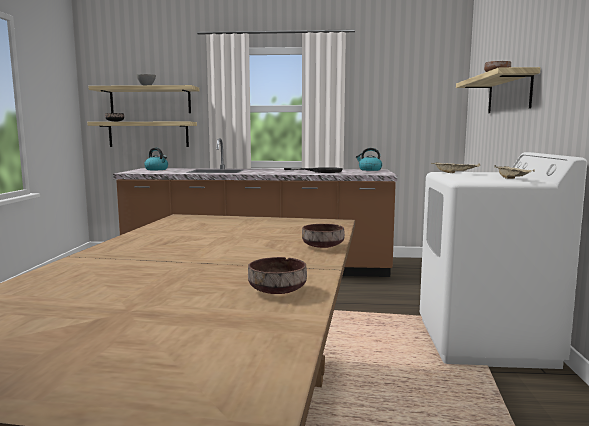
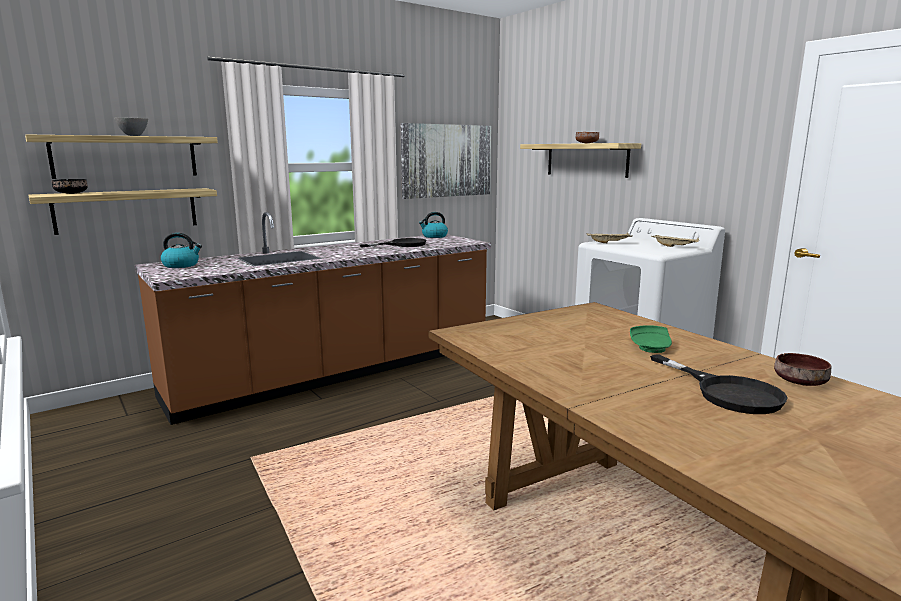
camera: 40 degrees left, 5 degrees up
brown bowl [302,224,345,248] -> none
none -> picture [400,123,491,199]
none -> green plate [630,325,672,353]
none -> black frying pan [650,354,788,414]

